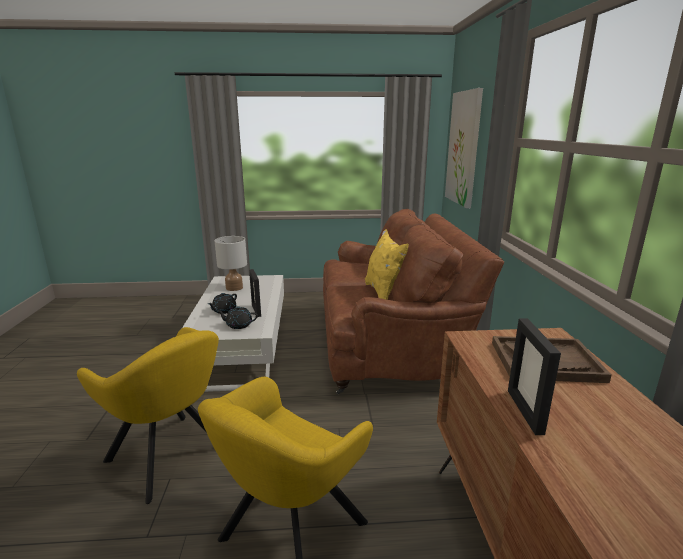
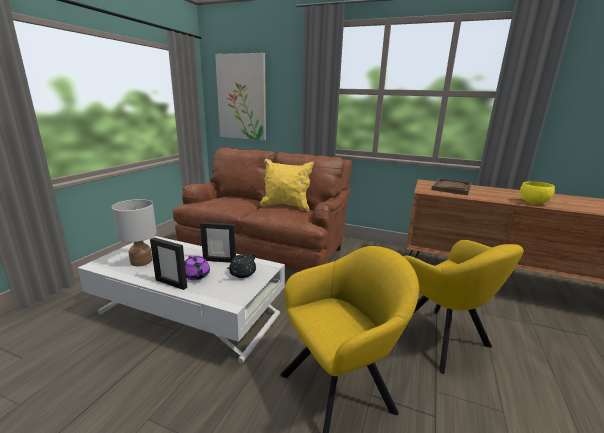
camera: 65 degrees left, 0 degrees up
black teapot [208,293,237,314] -> purple teapot [185,255,210,280]
picture frame [508,318,561,435] -> picture frame moved to [150,237,187,290]
none -> yellow bowl [520,181,555,204]

